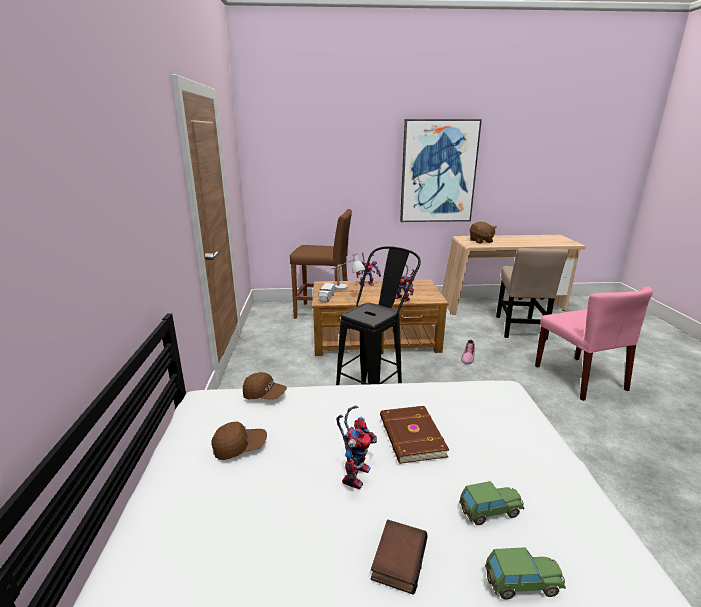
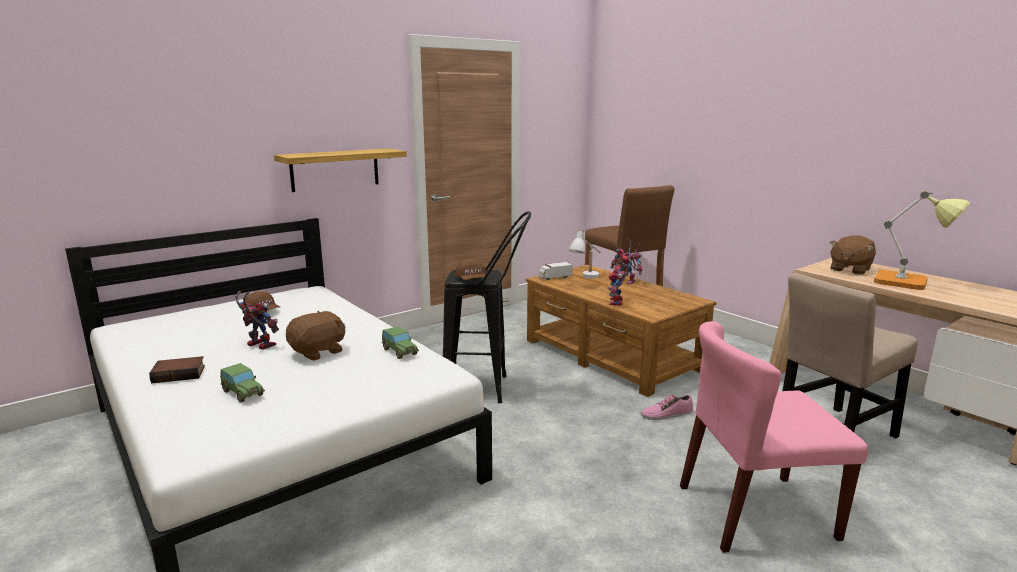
camera: 55 degrees right, 5 degrees down
brown cap [243,372,287,400] -> brown cap moved to [455,259,486,280]
toy robot [336,405,377,490] -> toy robot turned 135 degrees counterclockwise [235,291,279,350]
brown book [380,406,449,464] -> brown plush toy [286,311,346,361]
picture [400,119,482,222] -> none
toy car [485,547,566,600] -> toy car moved to [382,326,419,359]
pink chair [535,287,653,401] -> pink chair turned 45 degrees clockwise [680,321,868,553]
none -> shelf [274,148,407,192]
none -> table lamp [874,191,970,290]

